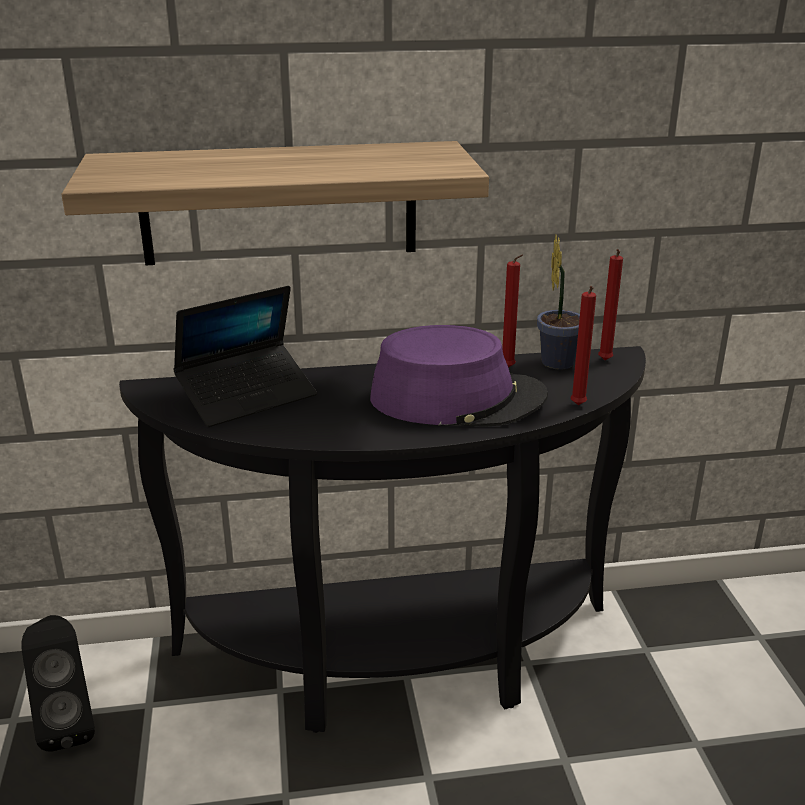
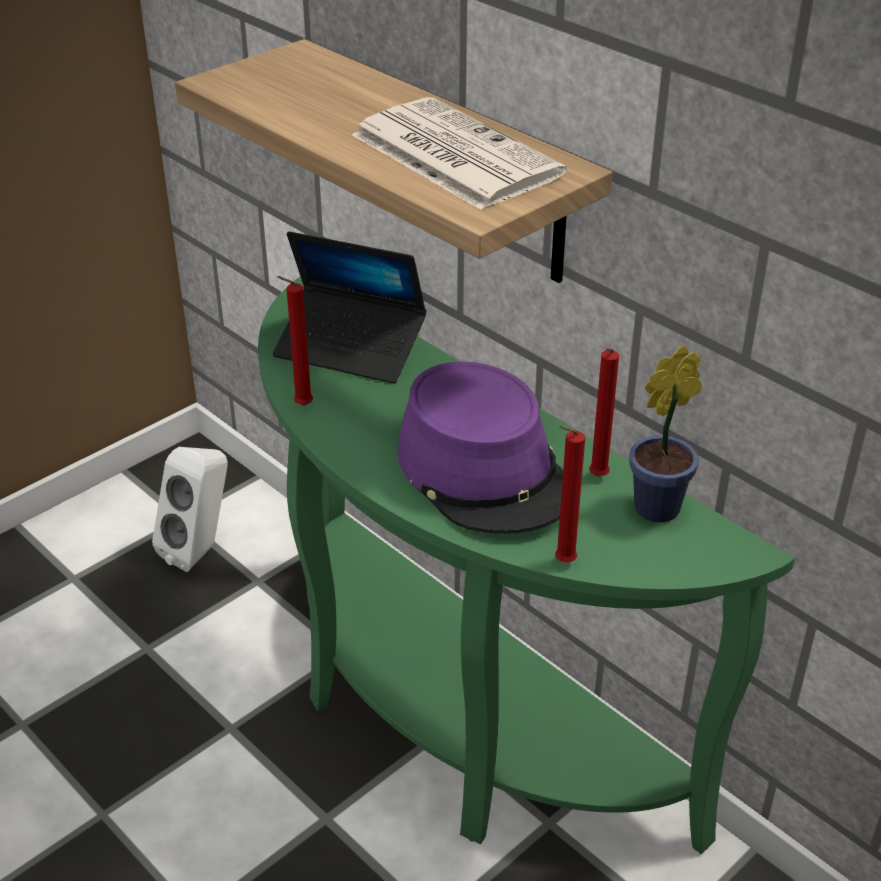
camera: 55 degrees right, 10 degrees up
black speaker [21,615,95,751] -> white speaker [152,447,228,572]
black console table [119,346,646,733] -> green console table [258,276,795,854]
red candle [598,249,623,360] -> red candle moved to [277,276,313,405]
none -> newspaper [352,97,567,210]

